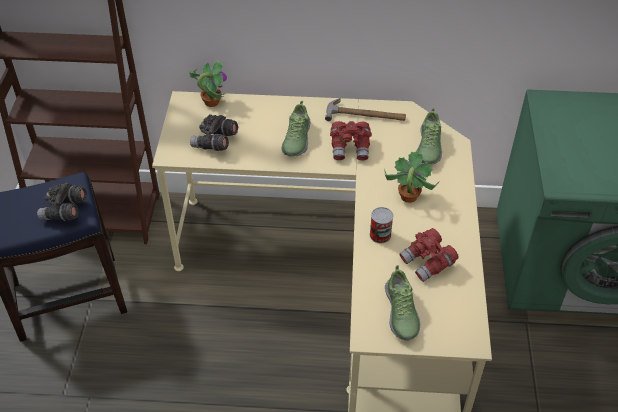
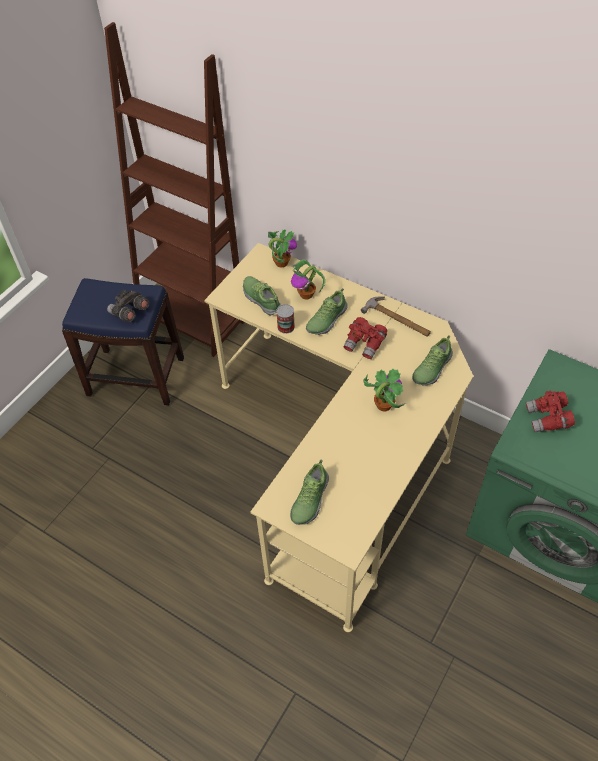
camera: 30 degrees right, 5 degrees up
grey binoculars [190,114,238,151] -> shoe [243,276,281,316]
can [370,207,393,244] -> can moved to [276,304,295,334]
red binoculars [400,228,459,282] -> red binoculars moved to [526,391,575,432]
none -> potted plant [291,260,325,299]

